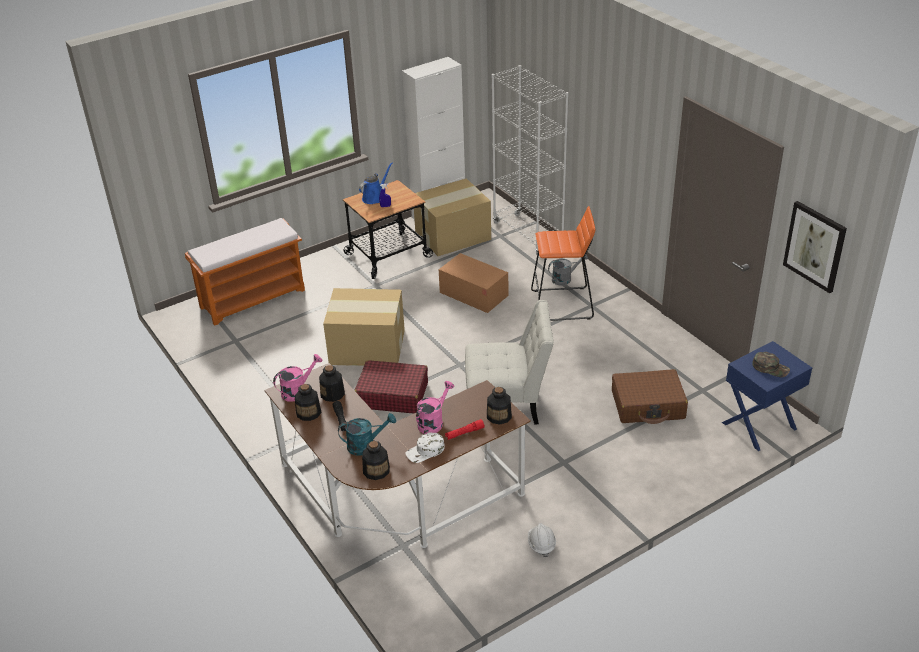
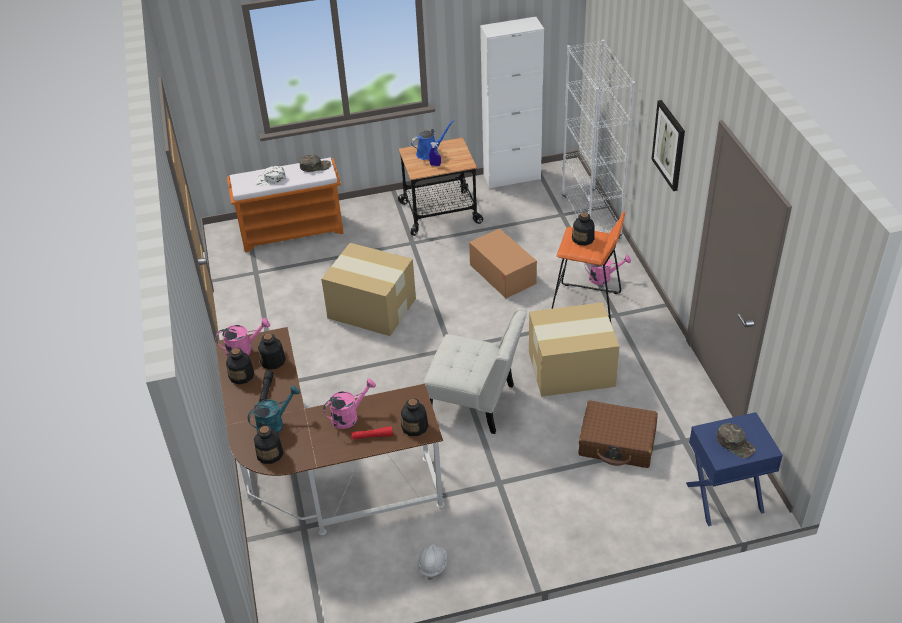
camera: 20 degrees right, 5 degrees up
turquoise watering can [338,413,396,456] -> turquoise watering can turned 45 degrees counterclockwise [248,385,300,434]
red suitcase [354,360,428,413] -> none
white cap [406,432,445,463] -> white cap moved to [255,166,286,185]
cardboard box [414,178,491,256] -> cardboard box moved to [529,302,619,397]
grey watering can [548,255,588,285] -> pink watering can [585,255,631,285]
picture [783,201,847,293] -> picture moved to [652,100,685,191]
none -> green cap [300,155,331,172]
none -> bottle [572,213,595,246]

